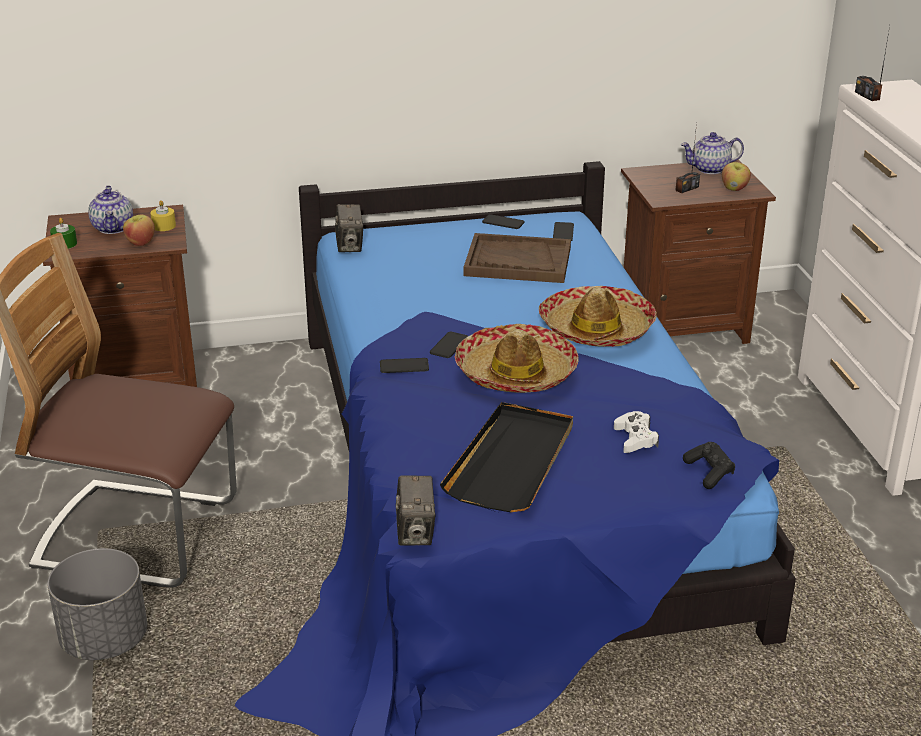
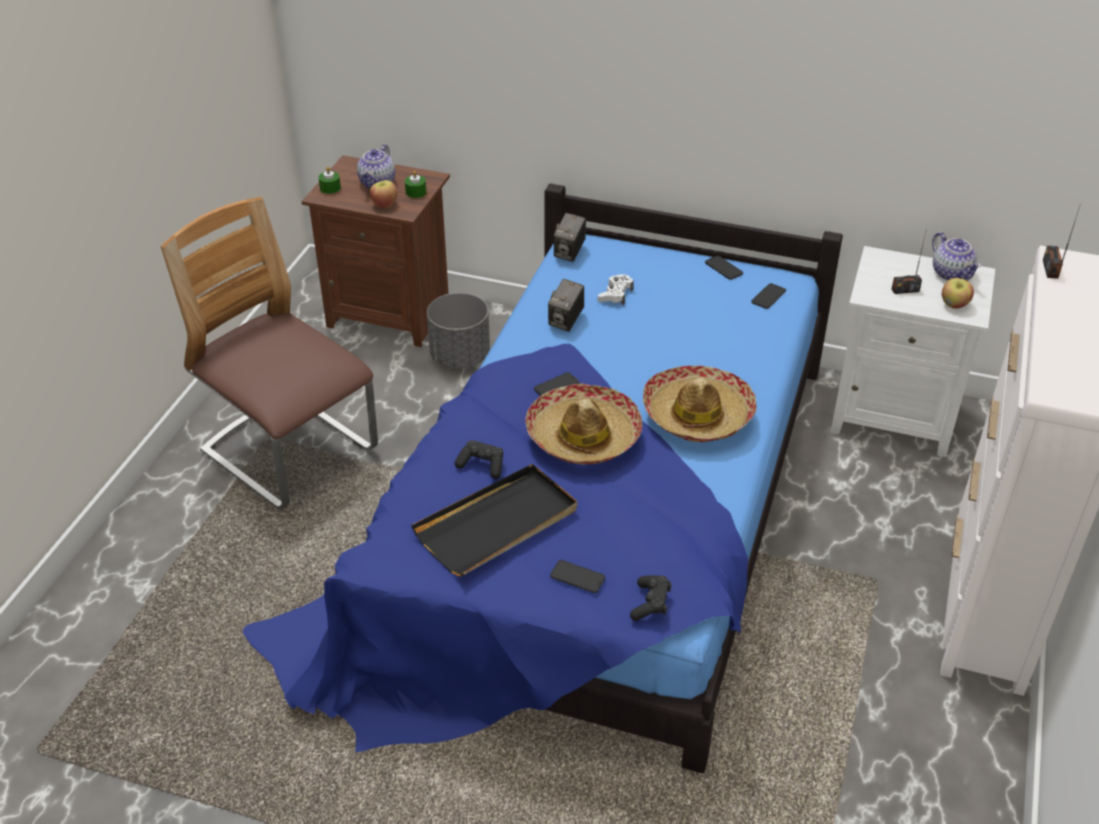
camera: 30 degrees right, 10 degrees up
grey planter [47,548,147,660] -> grey planter moved to [427,293,490,368]
yellow candle [150,200,176,231] -> green candle [405,171,427,198]
phone [380,358,429,373] -> phone moved to [550,560,605,593]
camera [396,475,435,545] -> camera moved to [548,279,584,331]
brown tray [463,233,571,283] -> none
white game controller [614,411,659,453] -> white game controller moved to [598,274,634,305]
brown nightstand [621,160,776,344] -> white nightstand [830,246,995,457]
teapot [681,132,744,174] -> teapot turned 135 degrees counterclockwise [932,232,981,281]
none -> black game controller [455,440,503,479]

